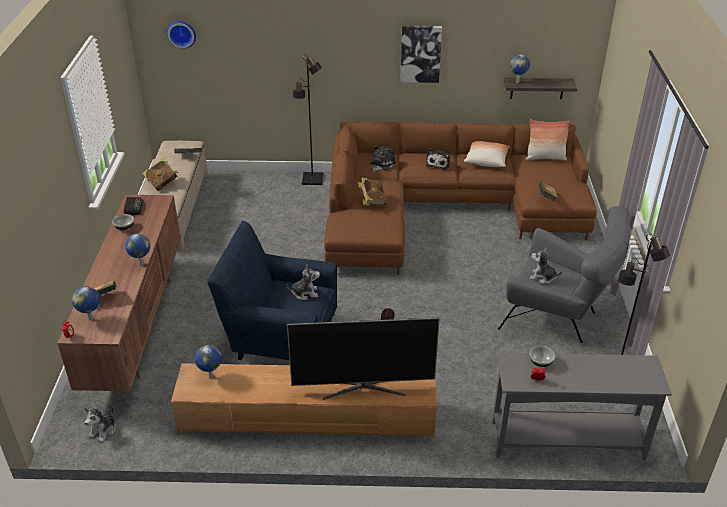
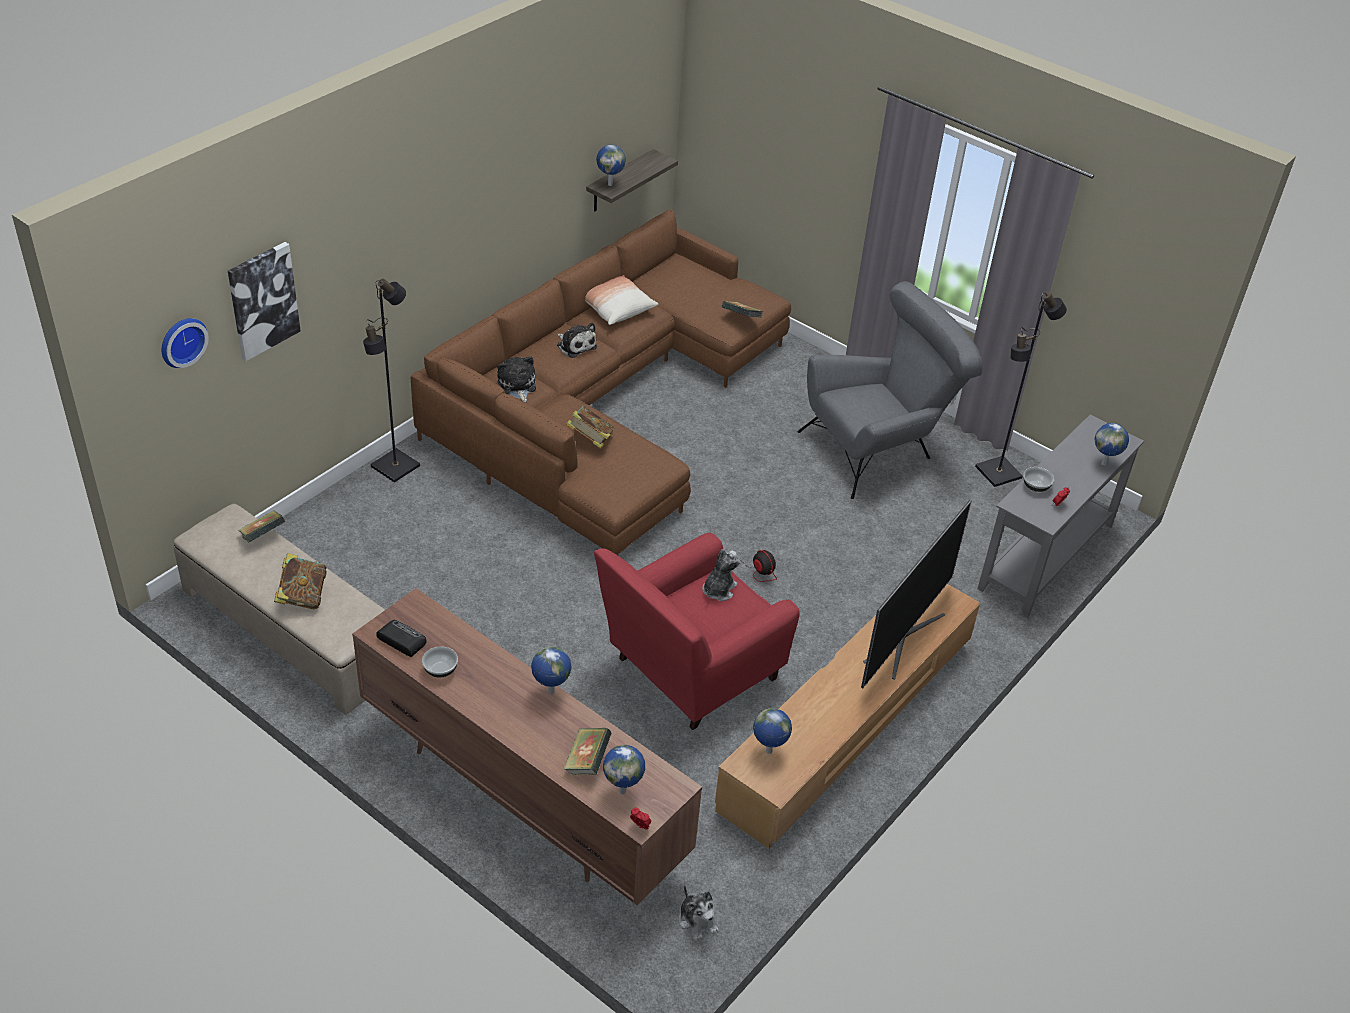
camera: 55 degrees left, 5 degrees up
blue armchair [207,221,337,360] -> red armchair [594,533,800,730]
picture [400,26,442,83] -> picture moved to [228,242,301,361]
pillow [526,119,570,160] -> none
plush toy [530,248,562,284] -> none
none -> globe [1095,423,1129,466]

